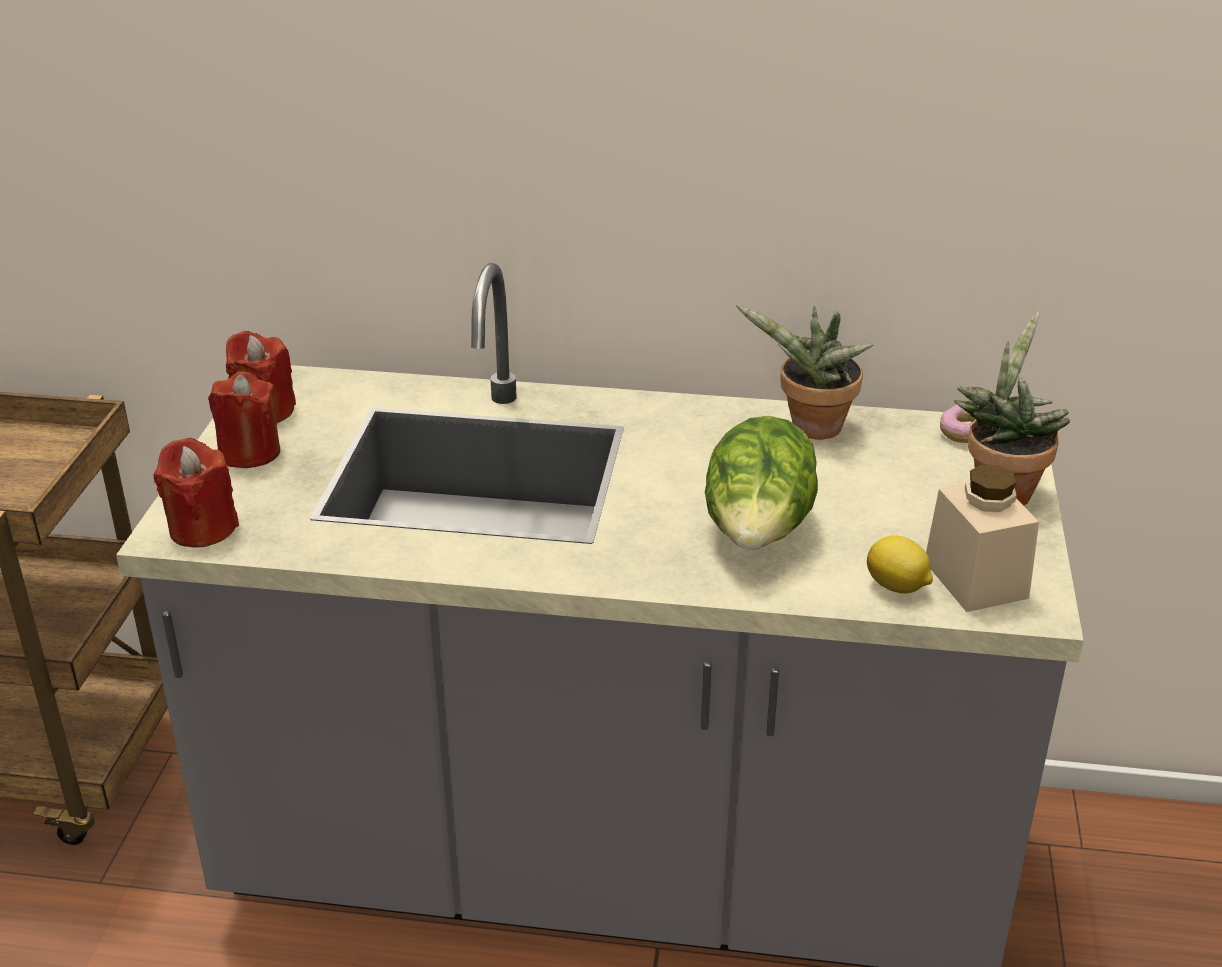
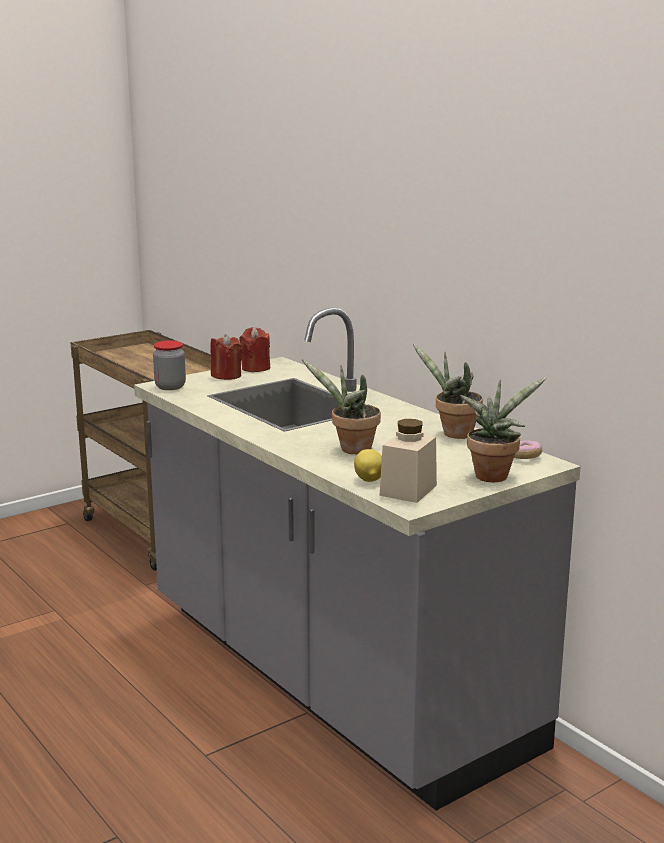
camera: 45 degrees right, 15 degrees down
red candle [153,438,239,547] -> jar [153,341,186,390]
lettuce [705,416,818,550] -> potted plant [302,359,381,455]

